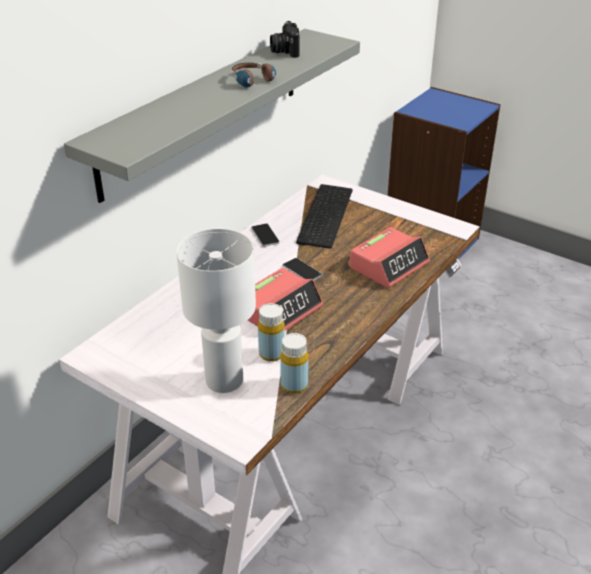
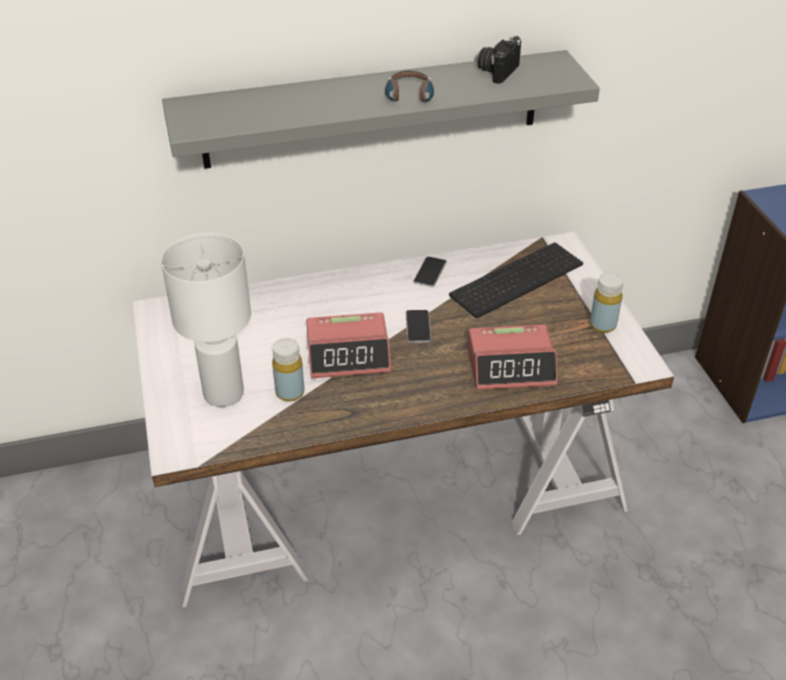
camera: 40 degrees right, 5 degrees up
yellow bottle [280,333,308,394] -> yellow bottle moved to [590,273,624,333]

